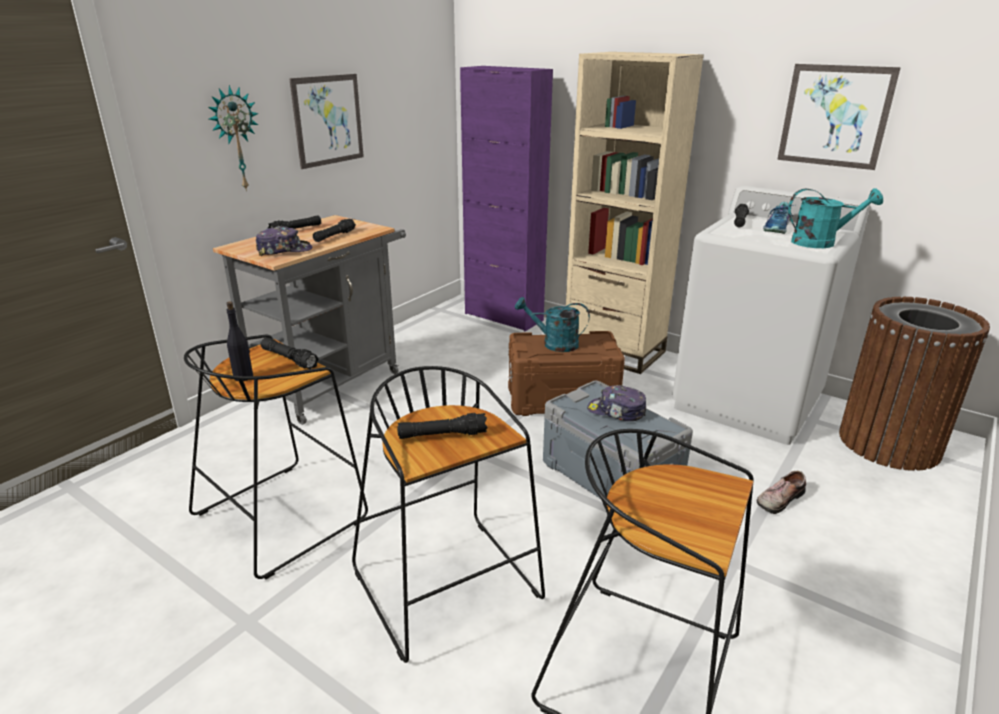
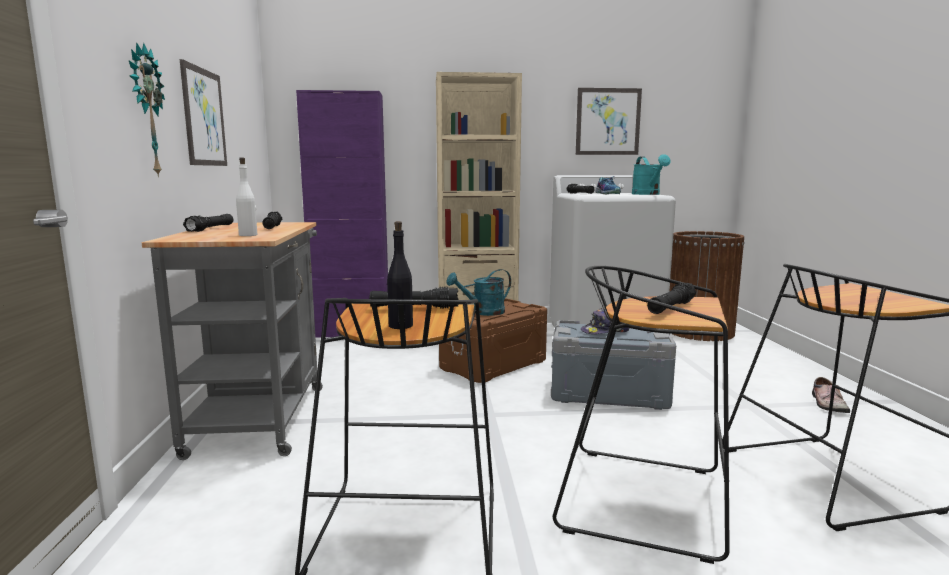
camera: 40 degrees left, 15 degrees down
cap [256,226,312,256] -> white bottle [236,157,258,236]
shoe [757,471,806,514] -> shoe moved to [812,377,850,413]
turquoise watering can [788,188,883,248] -> turquoise watering can turned 120 degrees clockwise [632,154,671,195]

